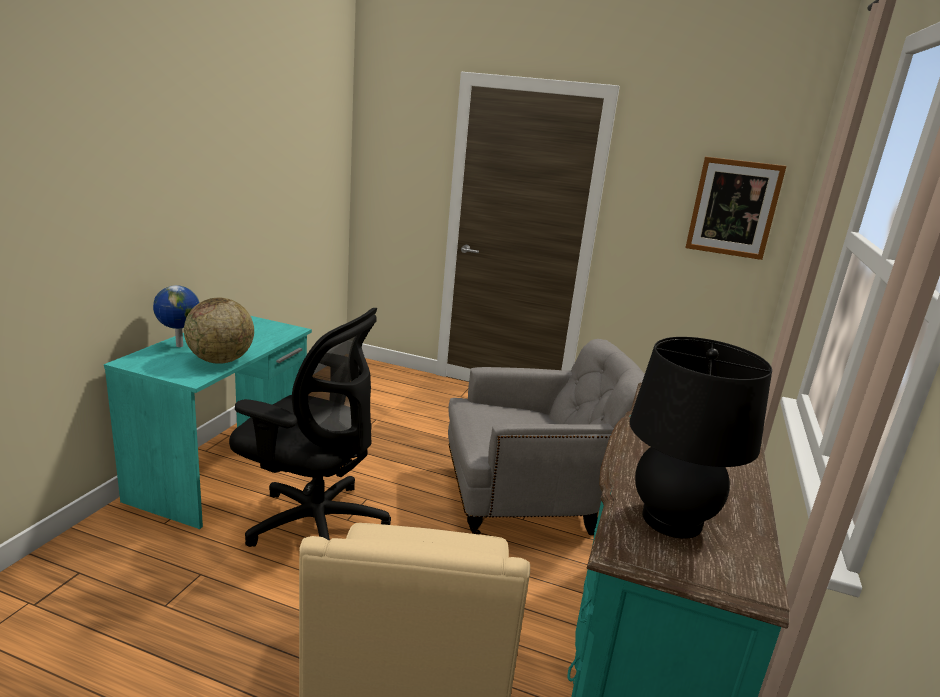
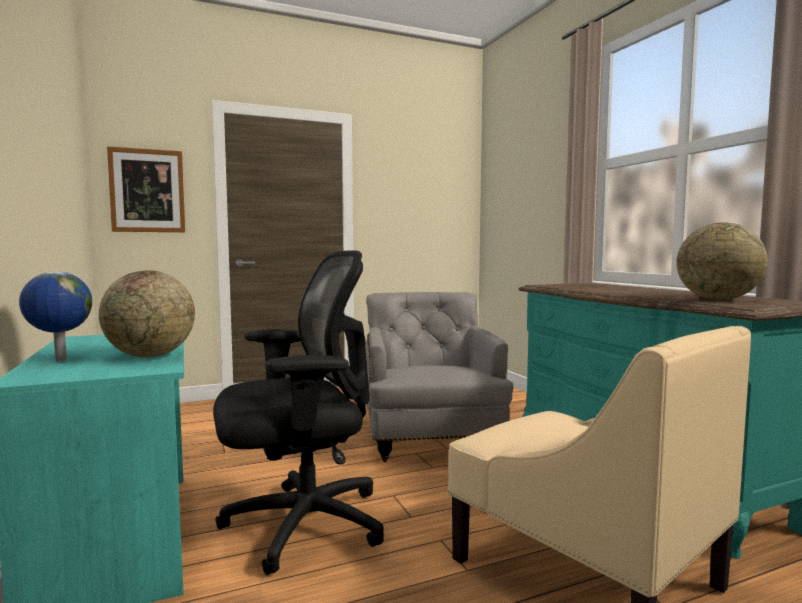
camera: 40 degrees left, 15 degrees down
grey armchair [448,339,645,535] -> grey armchair turned 45 degrees counterclockwise [366,292,513,462]
black table lamp [630,337,772,539] -> globe [676,222,767,300]
picture [685,157,786,260] -> picture moved to [107,146,185,232]

